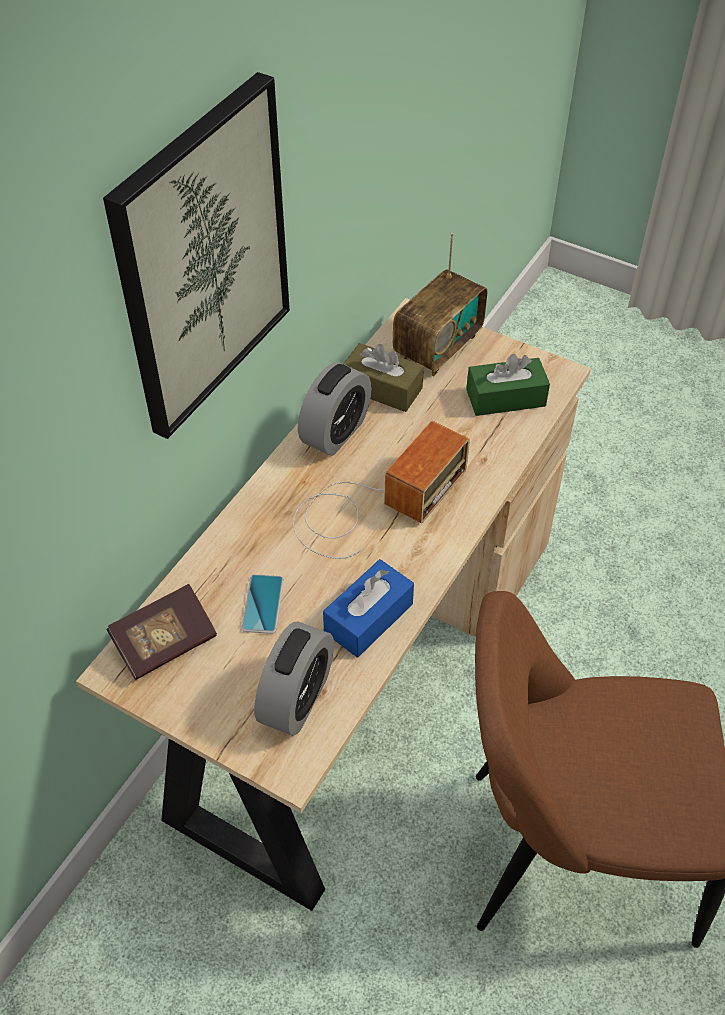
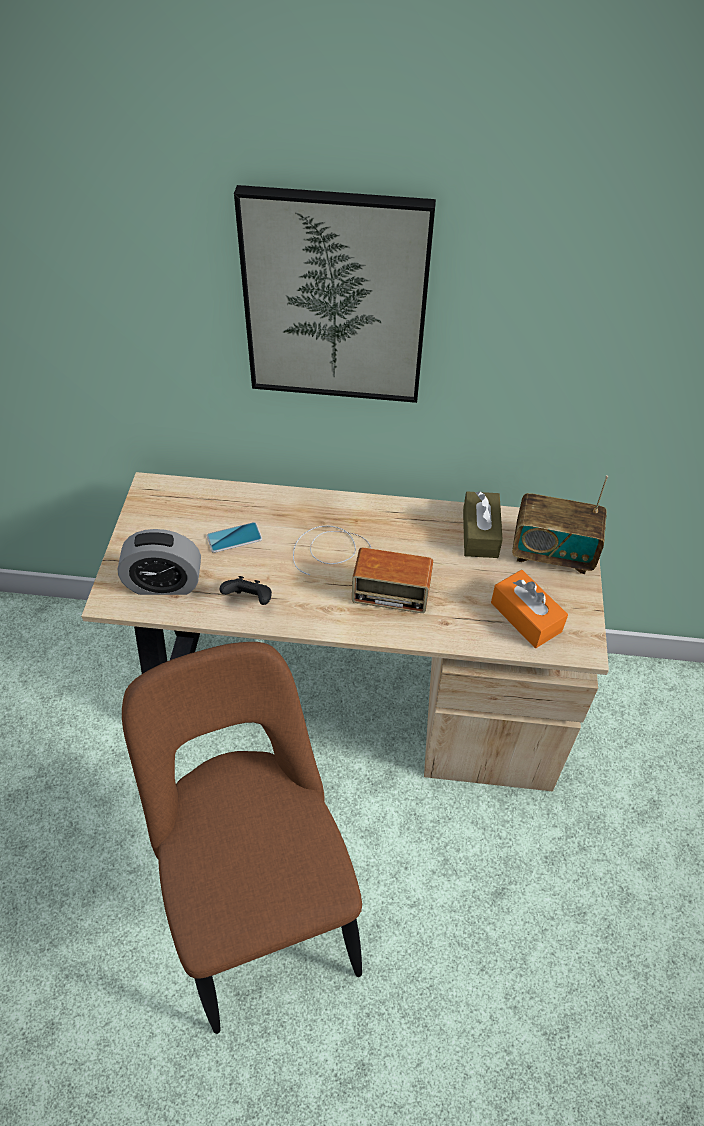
camera: 65 degrees right, 0 degrees up
book [106,584,217,680] -> none
alarm clock [298,363,372,456] -> none
blue tissue box [323,559,414,657] -> black game controller [219,576,272,605]
green tissue box [466,354,550,416] -> orange tissue box [491,570,568,648]

